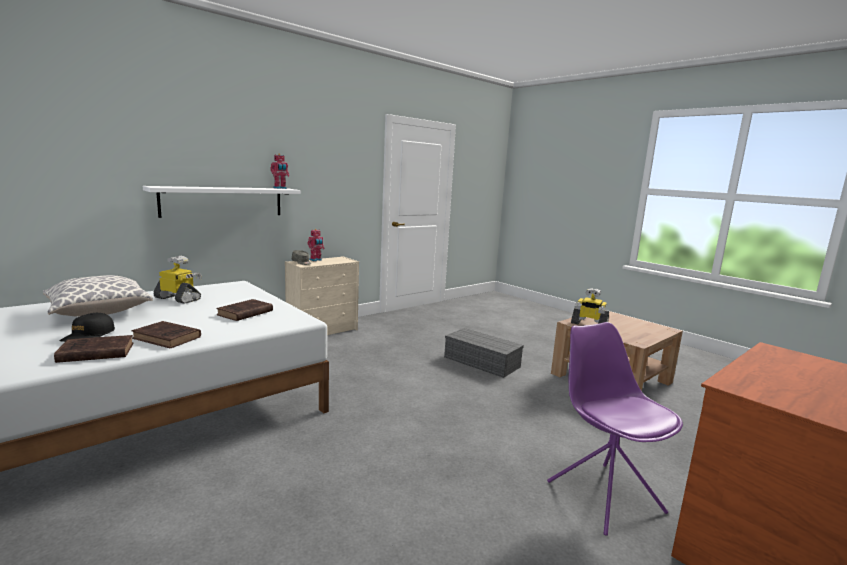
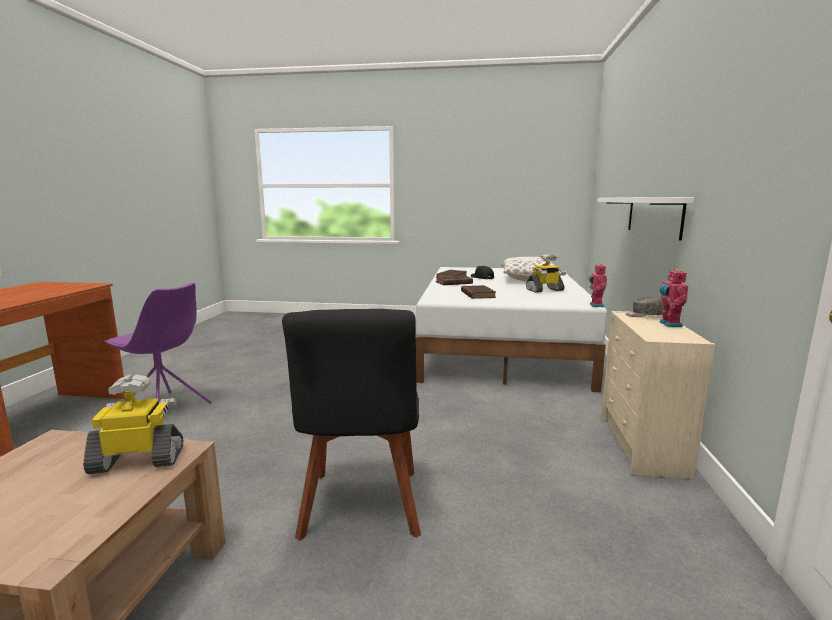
camera: 140 degrees right, 0 degrees up
toy robot [270,153,289,189] -> toy robot moved to [589,263,607,307]
grey storage box [444,328,524,378] -> black chair [282,309,421,541]

